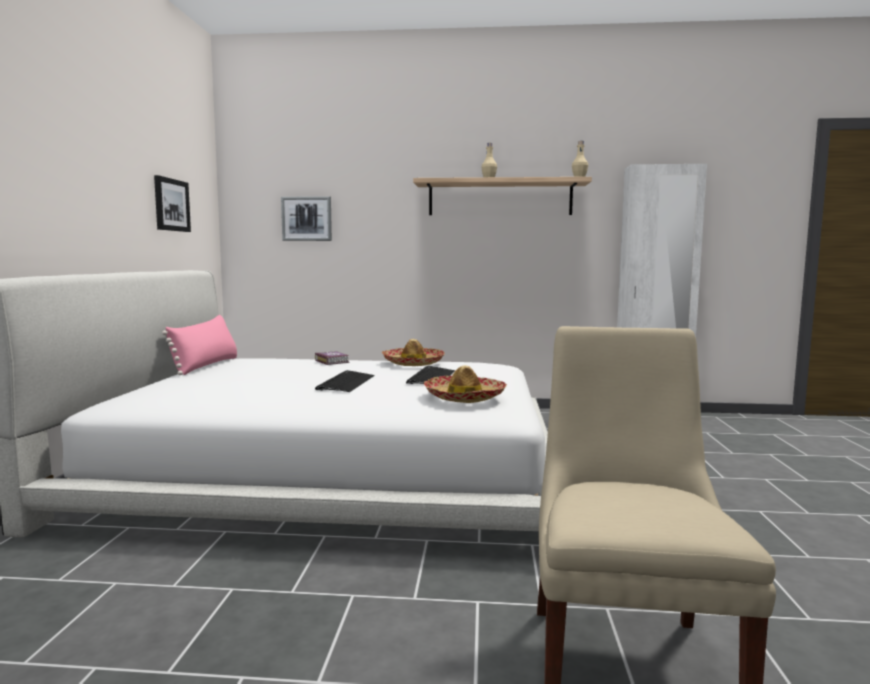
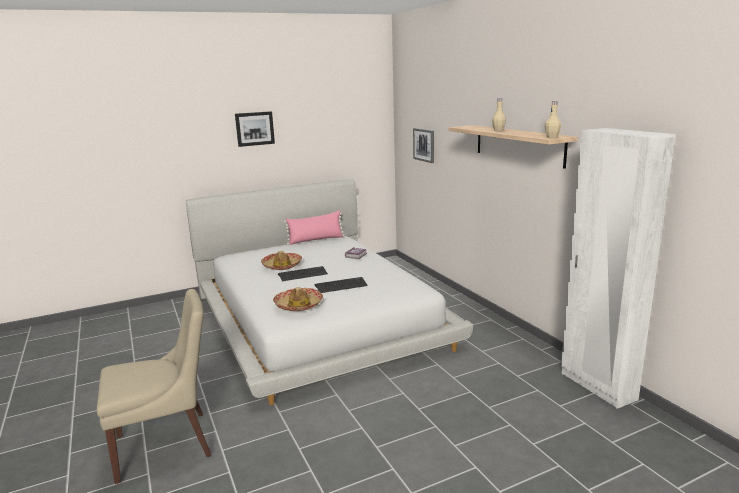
camera: 60 degrees right, 10 degrees up
picture [154,175,191,232] -> picture moved to [235,111,275,147]
hat [382,339,445,366] -> hat moved to [261,251,302,270]

